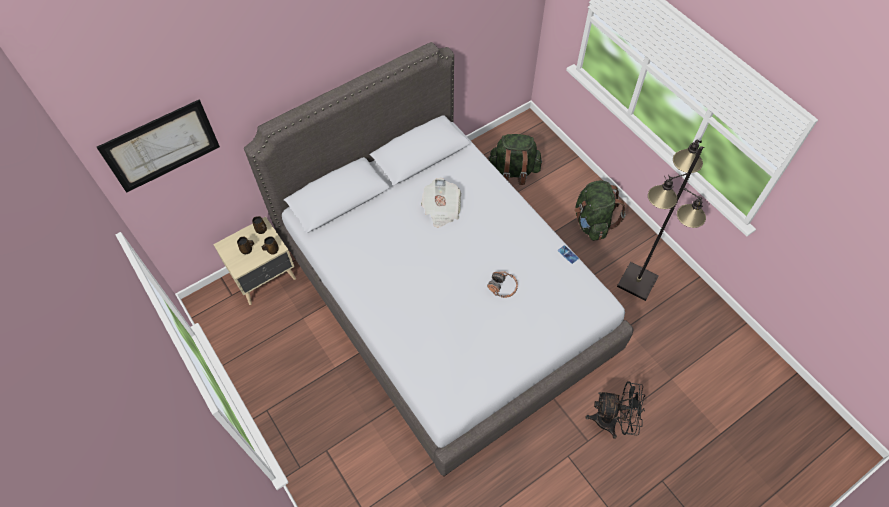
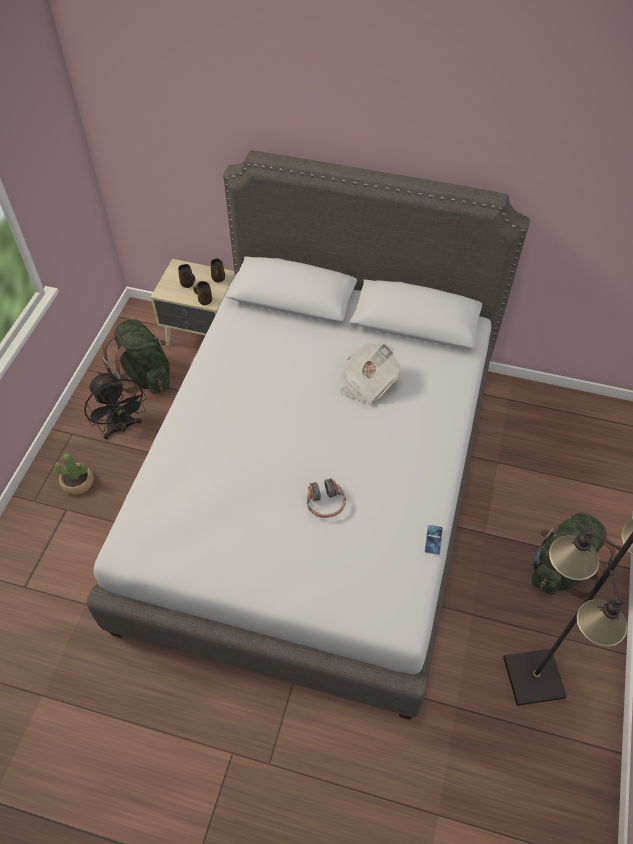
camera: 50 degrees right, 5 degrees down
picture [97,100,220,193] -> none
green backpack [487,134,542,185] -> green backpack moved to [102,319,170,394]
black fan [585,381,645,439] -> black fan moved to [84,372,147,439]
none -> potted plant [55,453,94,495]

